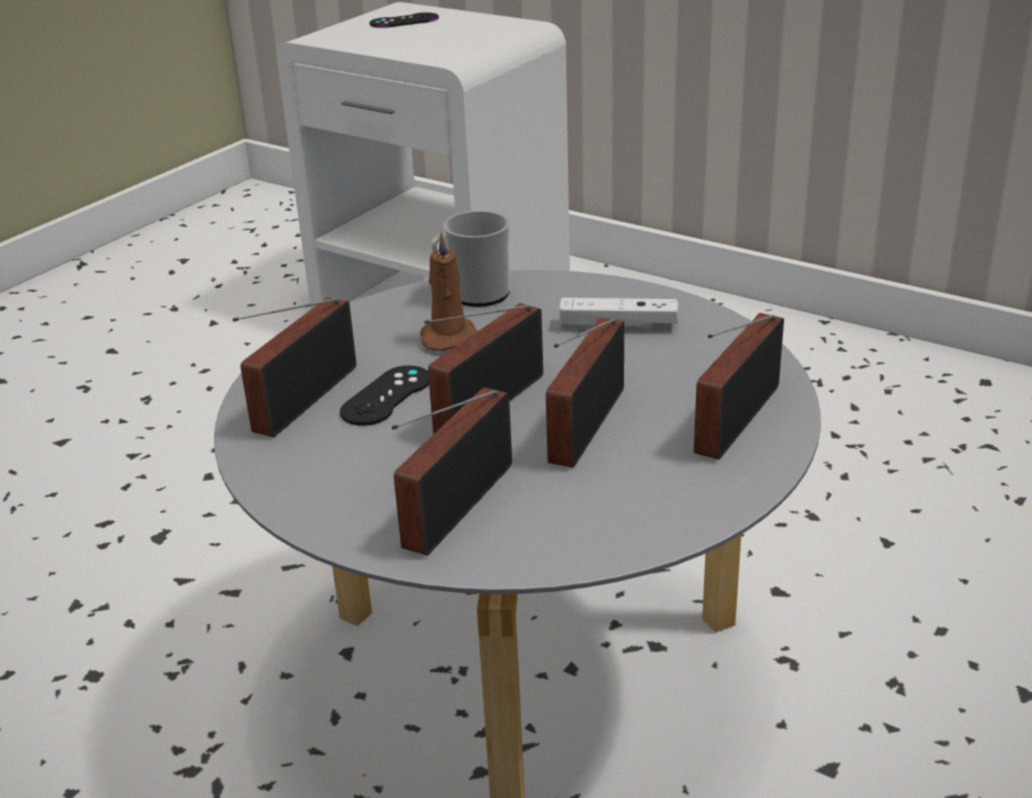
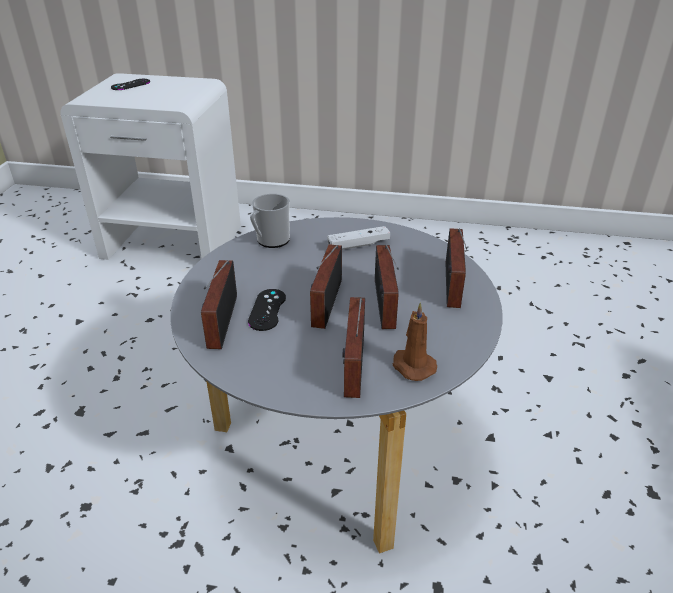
camera: 25 degrees left, 5 degrees up
brown candle [420,230,477,352] -> brown candle moved to [393,302,437,381]

